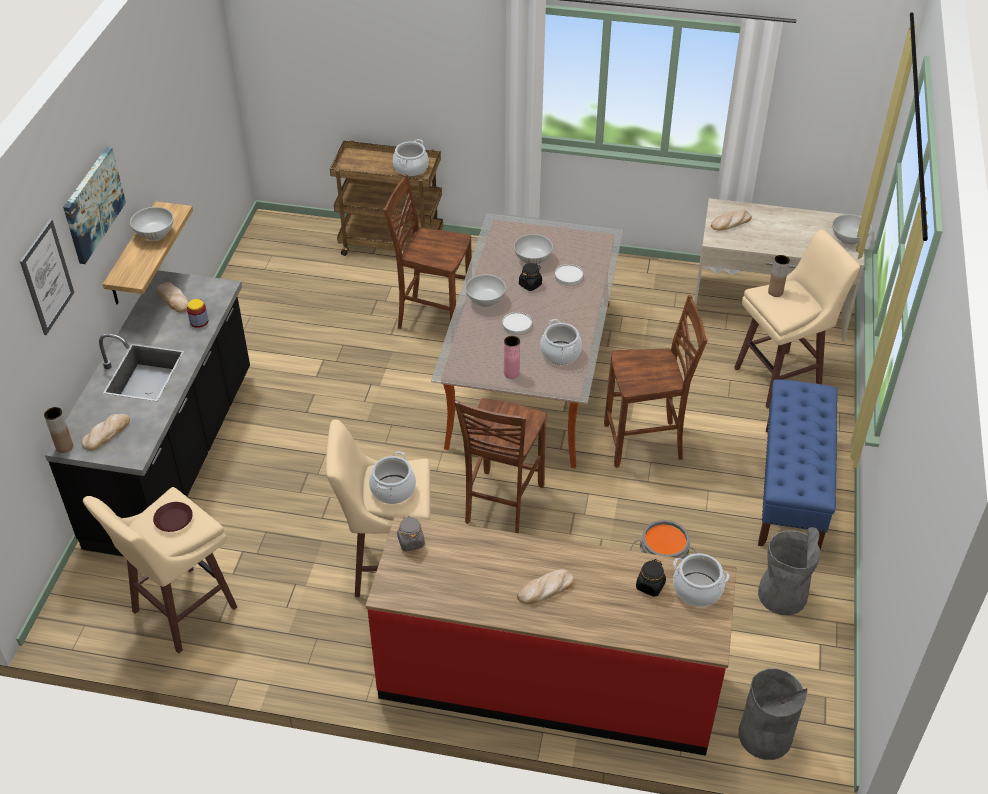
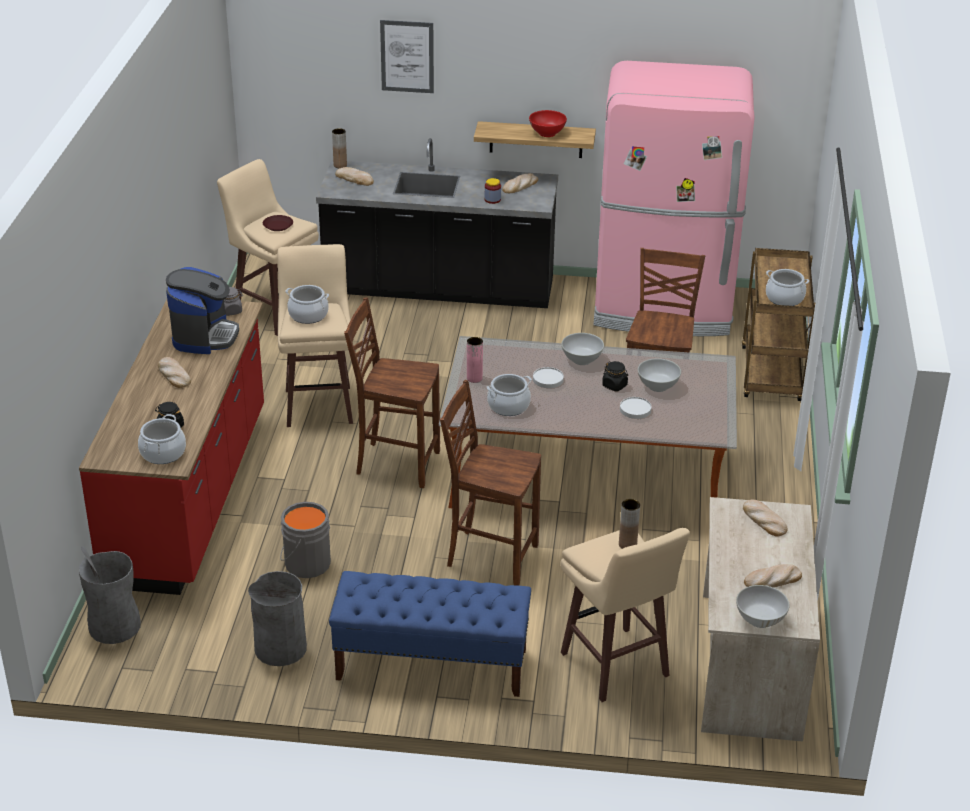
camera: 85 degrees right, 10 degrees down
picture [63,147,126,264] -> none
white bowl [130,207,174,241] -> red bowl [529,110,567,137]
brown chair [604,295,707,468] -> brown chair turned 120 degrees clockwise [440,380,541,586]
none -> coffee machine [166,267,239,354]
none -> pink fridge [594,61,755,336]
none -> bread [744,564,802,587]

